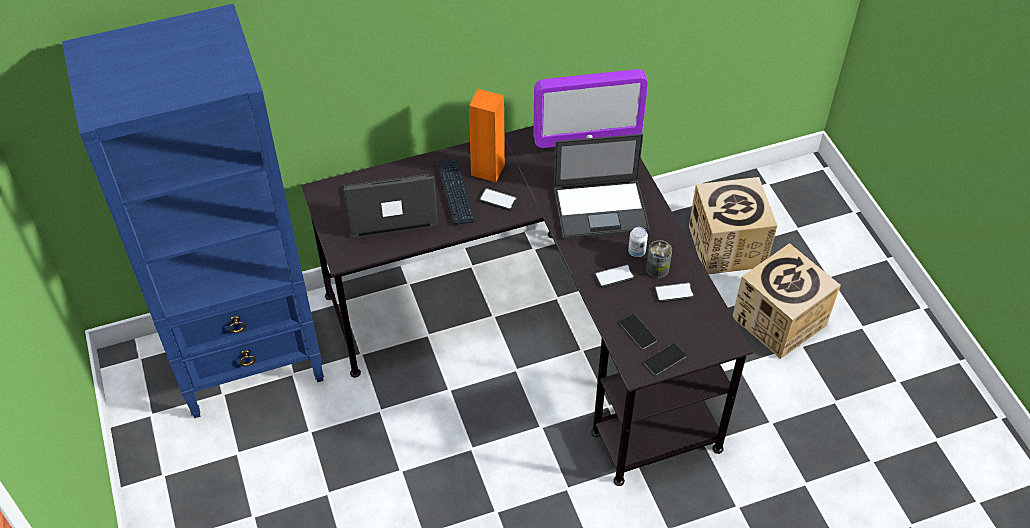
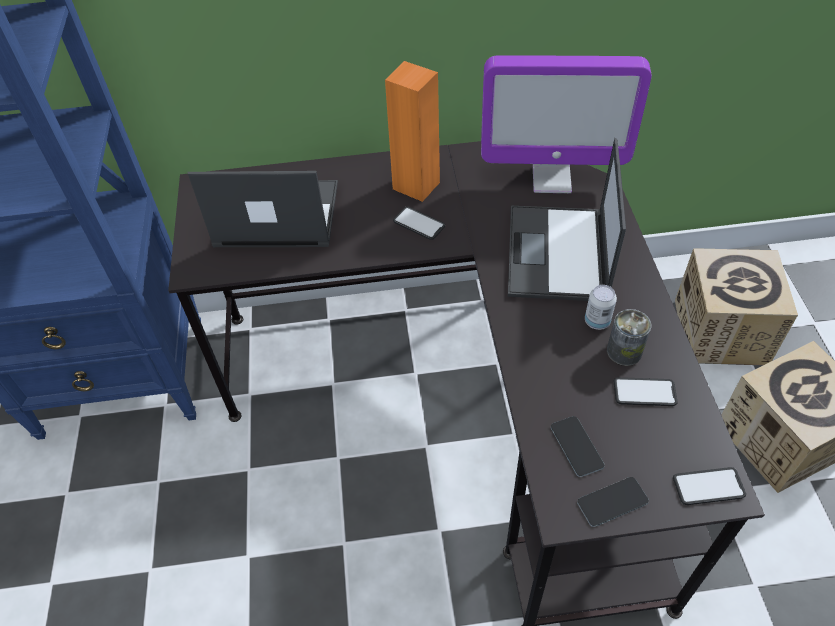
camera: 15 degrees right, 0 degrees up
keyboard [437,159,475,225] -> none
laptop [554,134,650,239] -> laptop turned 90 degrees clockwise [508,138,626,301]
phone [594,264,636,288] -> phone moved to [673,467,746,505]

